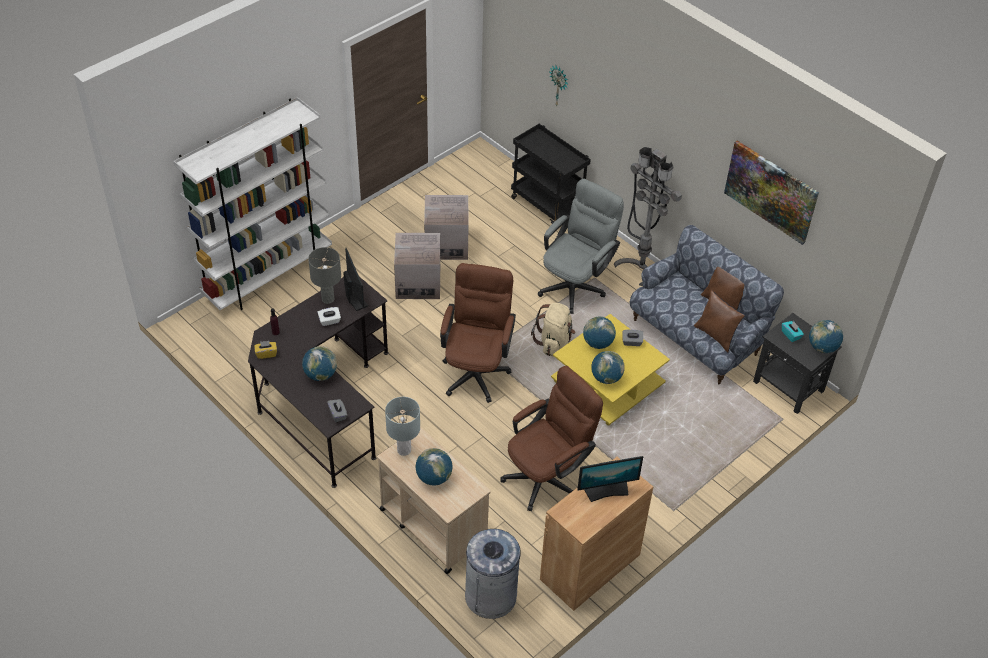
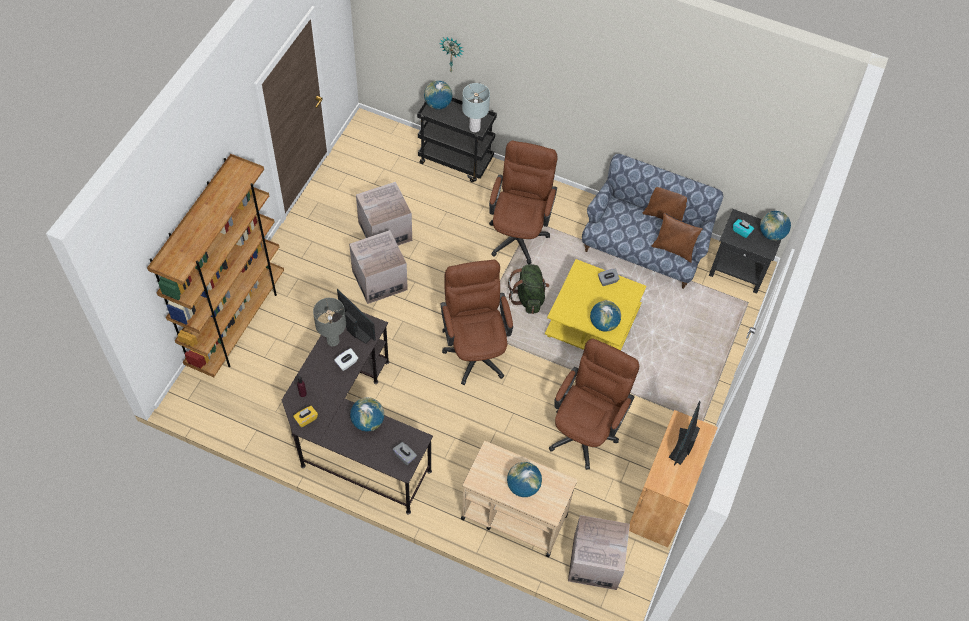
camera: 25 degrees left, 10 degrees up
white bookcase [173,97,332,310] -> brown bookcase [147,154,284,377]
grey table lamp [385,397,420,456] -> grey table lamp moved to [462,83,490,132]
grey trash can [465,529,520,619] -> cardboard box [568,515,630,590]
beige backpack [531,303,575,357] -> green backpack [508,264,550,314]
grey office chair [538,179,624,314] -> brown office chair [489,141,557,264]
monitor [577,456,643,502] -> monitor turned 150 degrees clockwise [669,401,700,465]
globe [583,316,616,349] -> globe moved to [424,81,452,109]
grey floor lamp [614,147,682,286] -> none
picture [724,140,819,245] -> none

